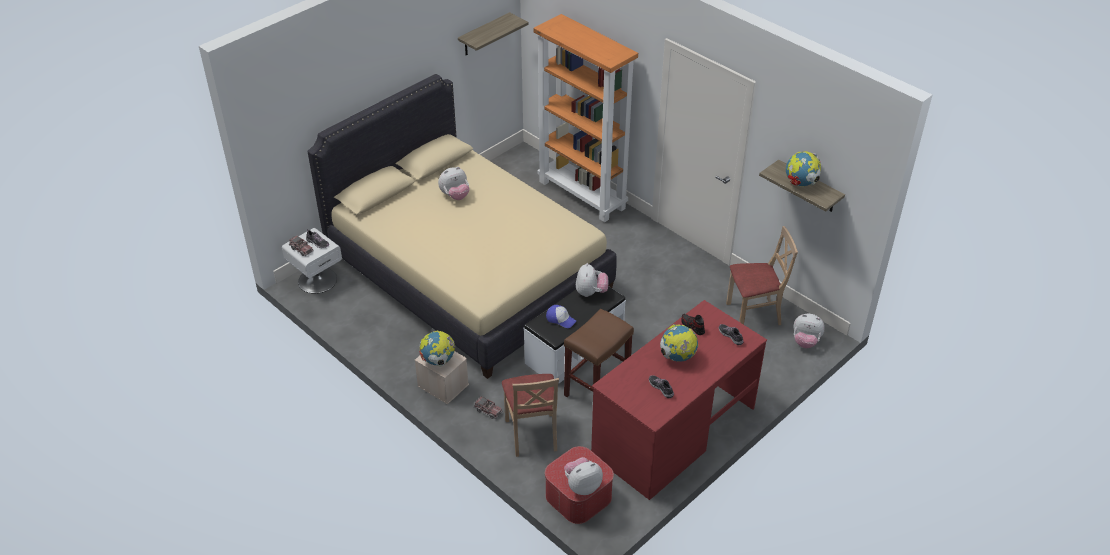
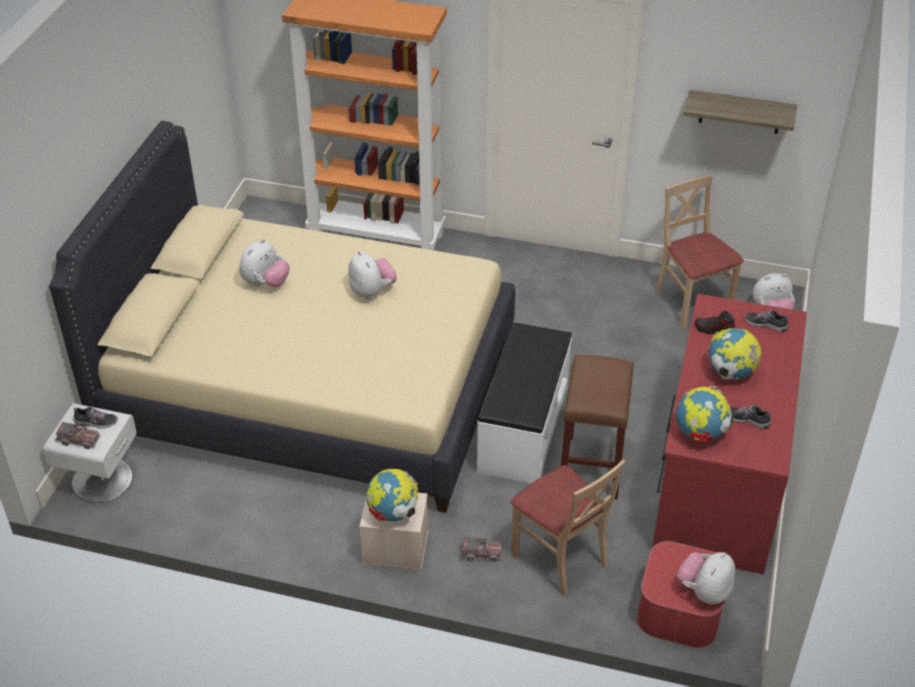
camera: 30 degrees left, 0 degrees up
shelf [458,12,528,55] -> none
cap [546,305,576,328] -> none
plush toy [576,263,608,297] -> plush toy moved to [348,251,397,299]
beige chair [726,226,798,325] -> beige chair turned 75 degrees counterclockwise [655,175,744,329]
globe [786,151,821,186] -> globe moved to [676,386,733,442]

